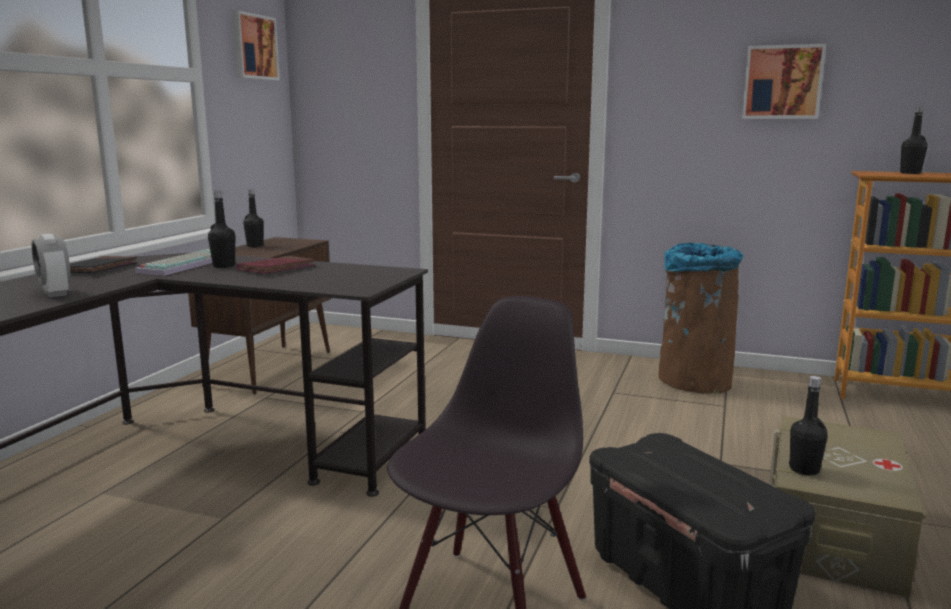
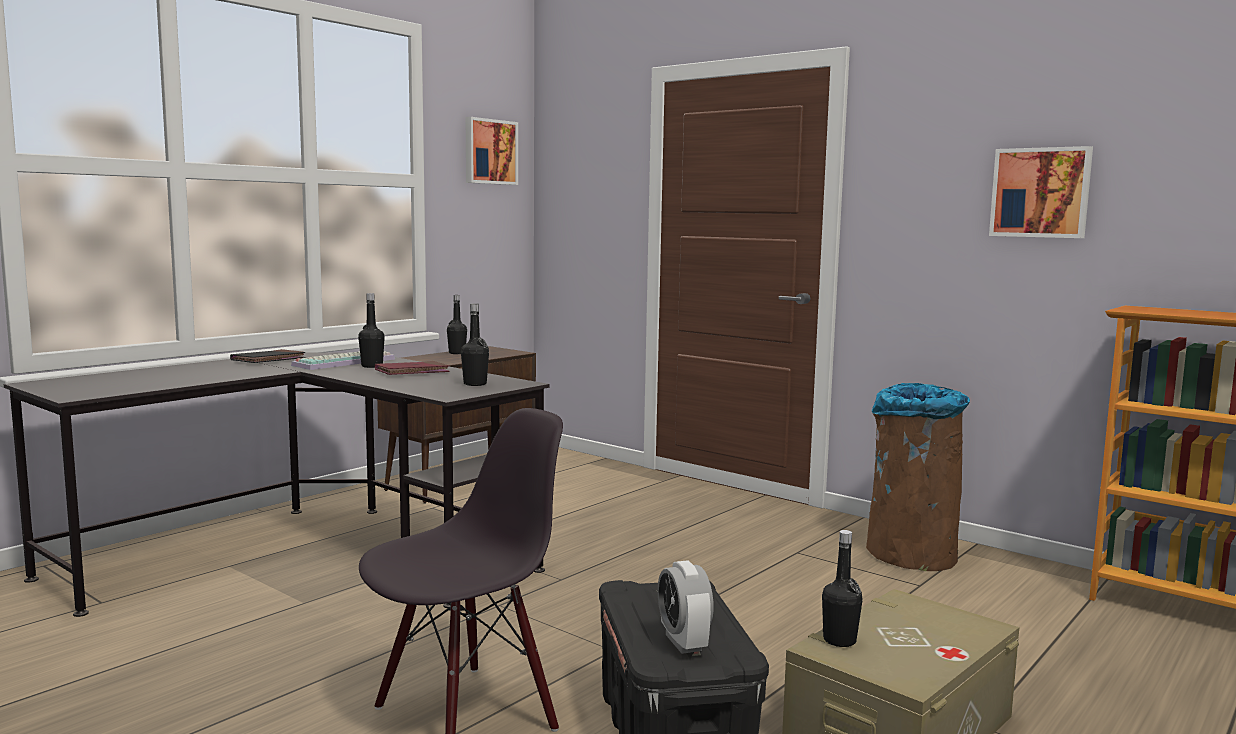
camera: 20 degrees right, 5 degrees down
alarm clock [32,234,70,297] -> alarm clock moved to [658,560,714,654]
black bottle [900,106,927,174] -> black bottle moved to [461,304,489,386]

